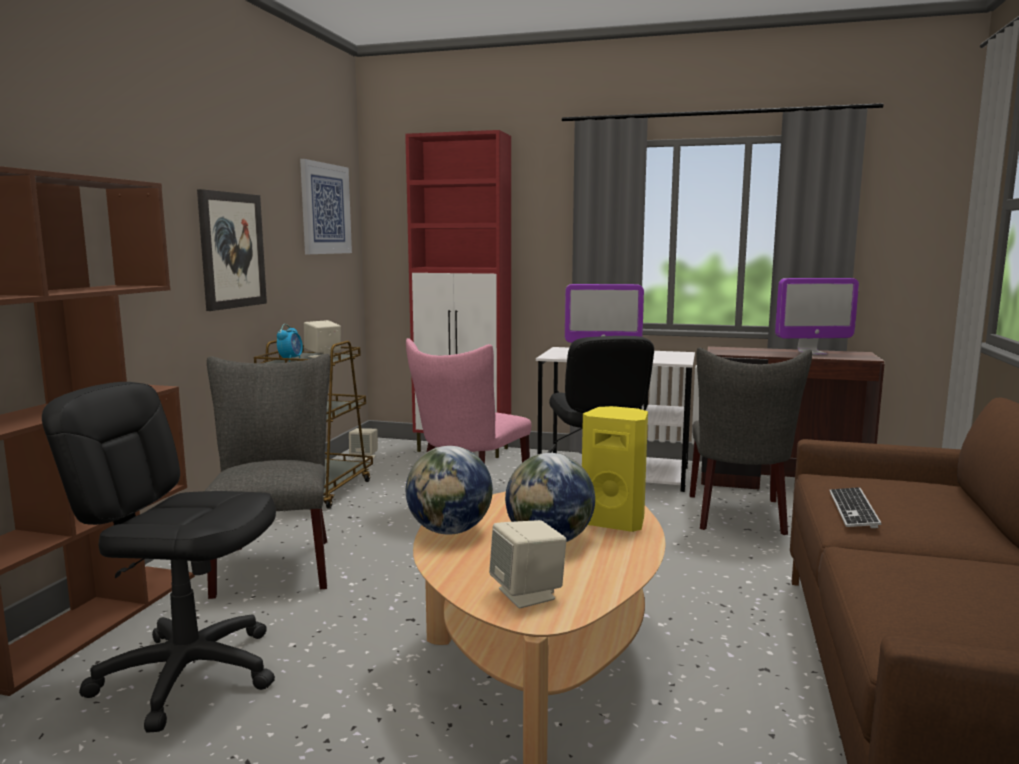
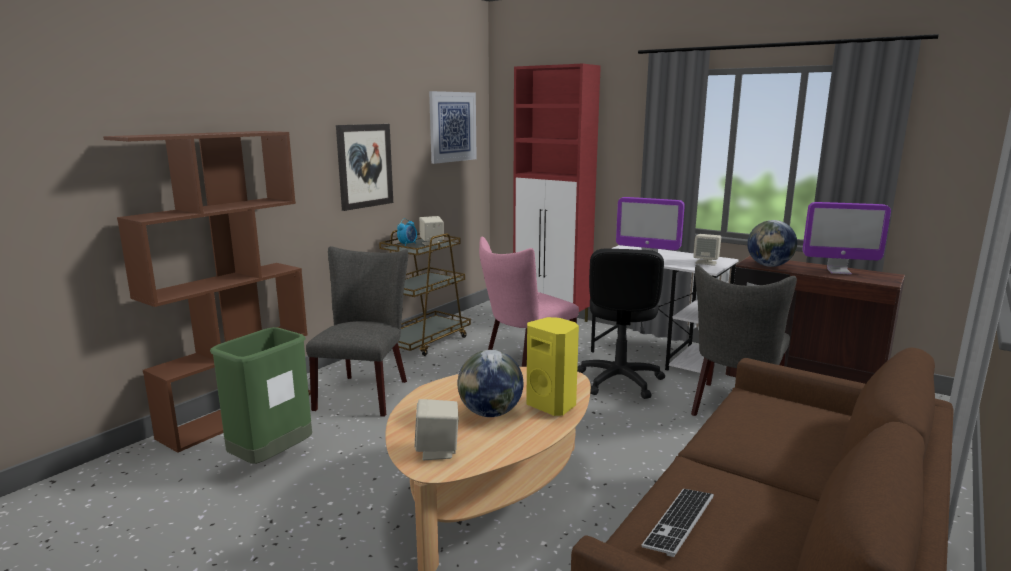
camera: 20 degrees right, 5 degrees up
black office chair [42,382,276,733] -> green trash can [210,327,312,464]
beige speaker [349,428,378,461] -> beige speaker moved to [693,234,721,266]
globe [406,446,493,535] -> globe moved to [747,220,797,267]
keyboard [829,487,881,528] -> keyboard moved to [642,489,714,557]

